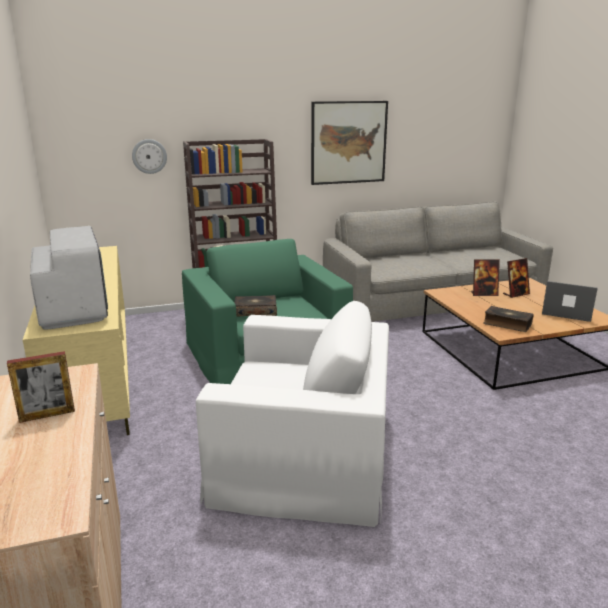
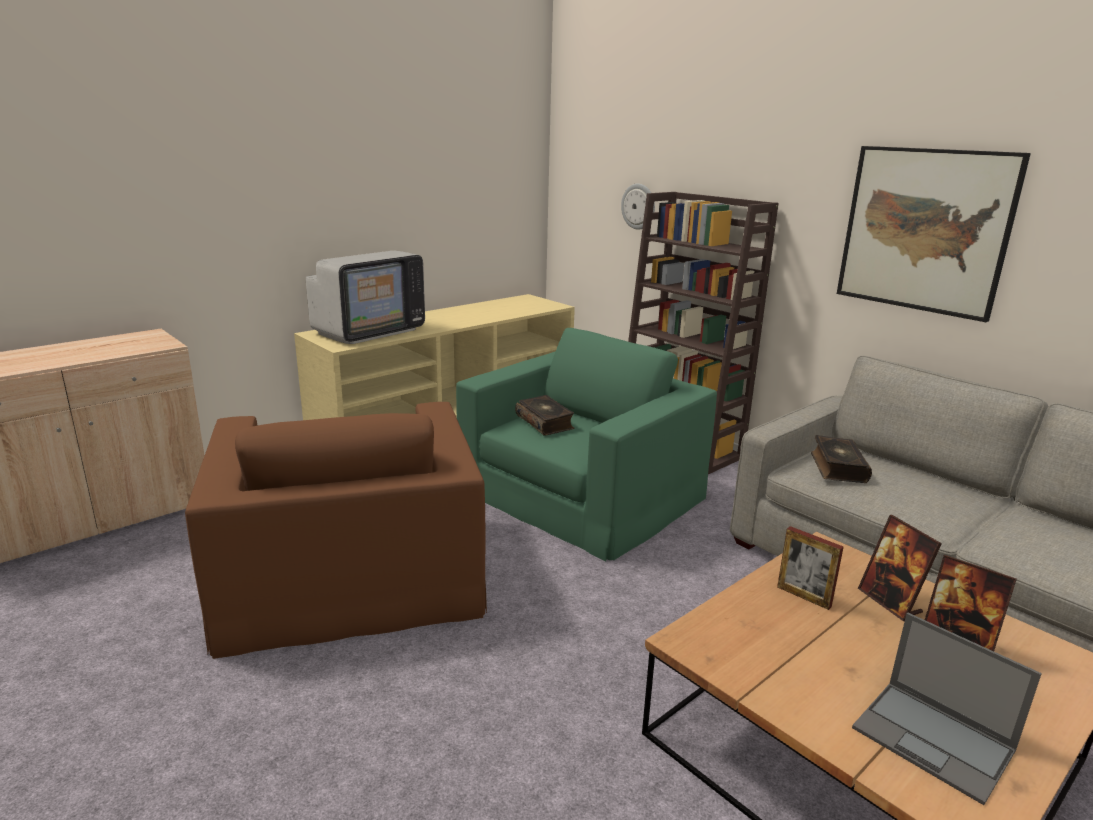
camera: 65 degrees right, 0 degrees up
picture frame [7,351,75,423] -> picture frame moved to [777,526,844,610]
white armchair [196,301,389,527] -> brown armchair [185,402,487,659]
book [483,306,534,332] -> book moved to [811,435,872,483]
laptop [542,281,598,322] -> laptop turned 135 degrees clockwise [852,612,1042,805]

